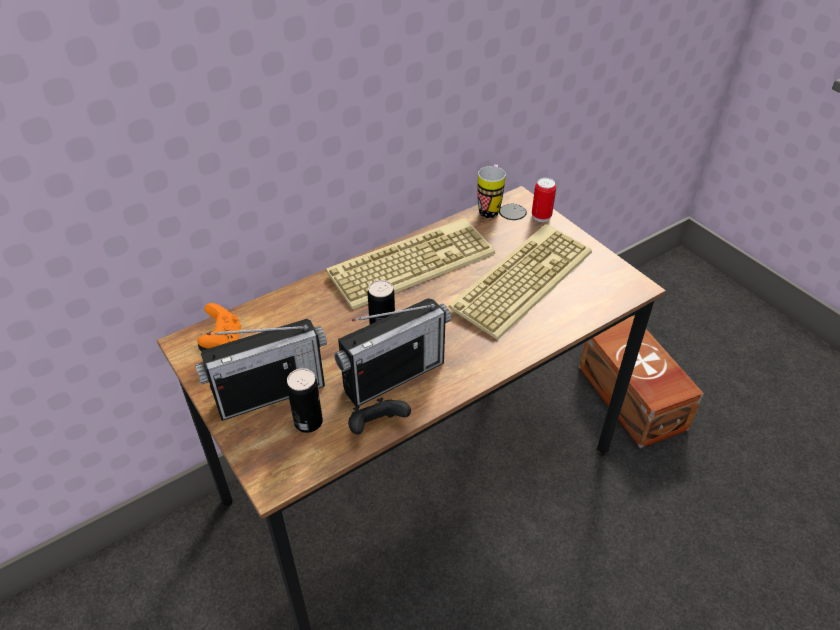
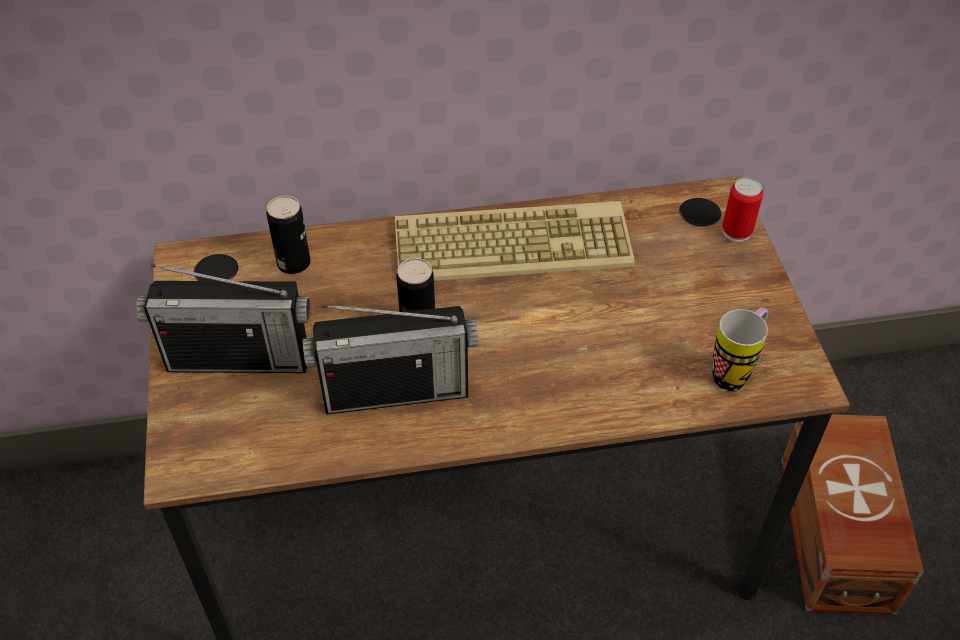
camera: 25 degrees right, 5 degrees up
orange game controller [197,303,241,349] -> none
can [287,368,323,433] -> can moved to [266,195,311,274]
black game controller [348,398,411,434] -> none
keyboard [449,224,592,340] -> none
mug [477,165,506,218] -> mug moved to [712,307,768,391]

